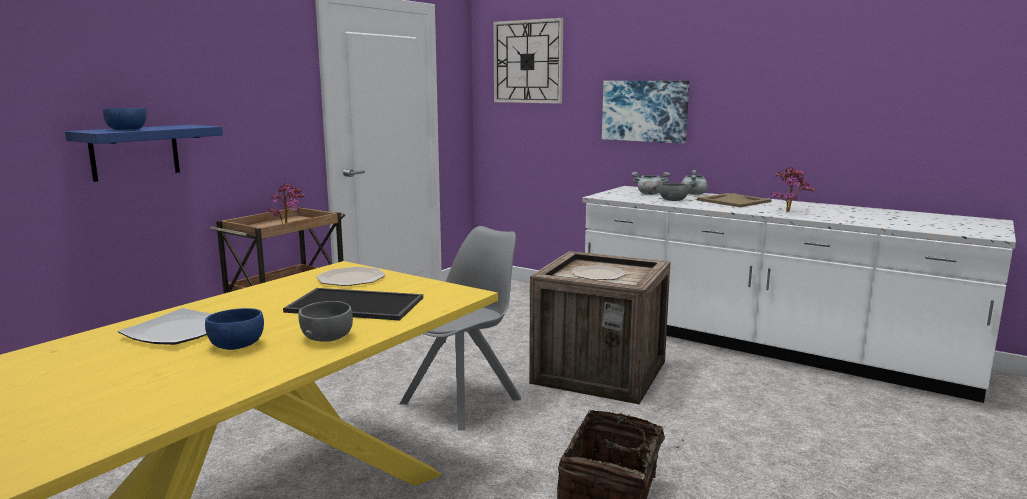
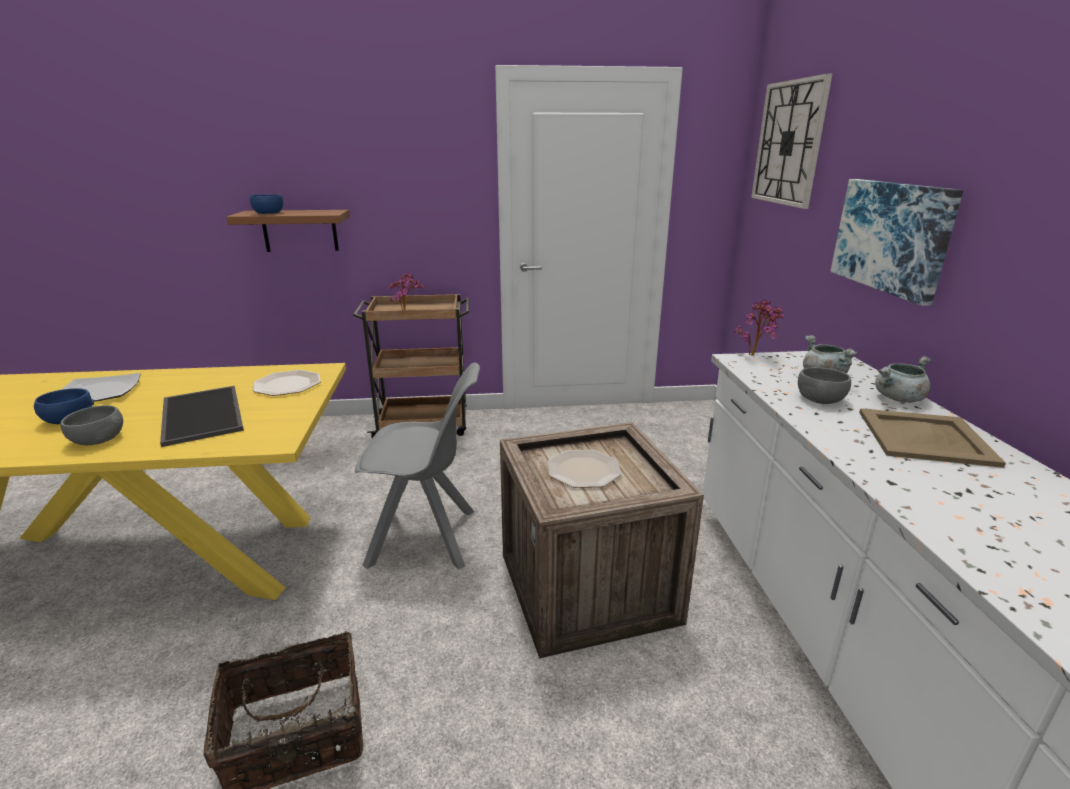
camera: 50 degrees right, 10 degrees up
blue shelf [65,125,223,182] -> brown shelf [226,210,350,252]
potted plant [771,167,816,212] -> potted plant moved to [734,299,784,356]

